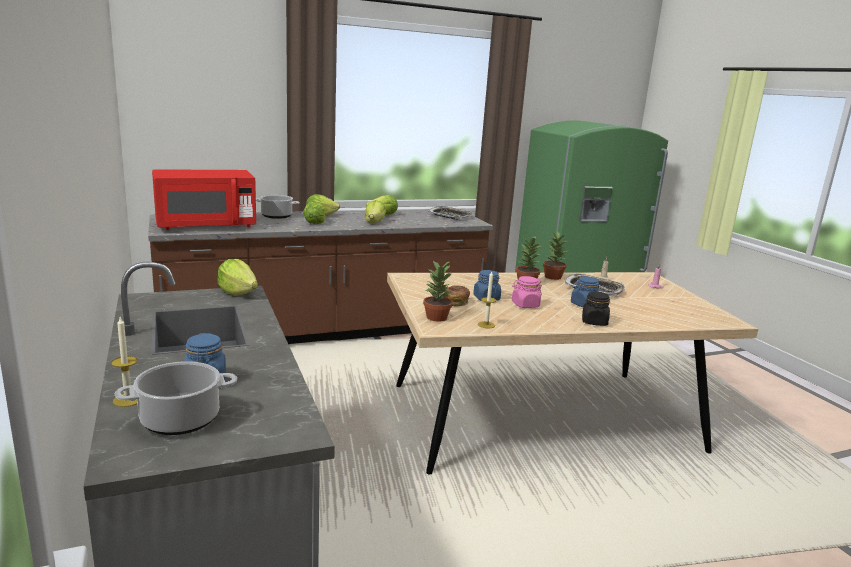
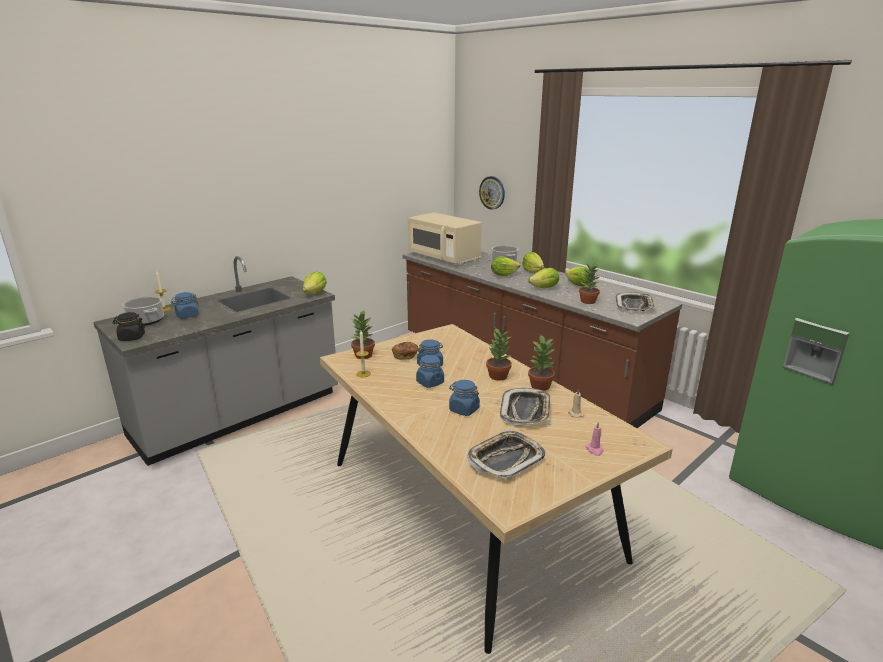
camera: 70 degrees right, 5 degrees up
red microwave [152,170,256,230] -> beige microwave [408,213,482,265]
pink jar [512,276,542,308] -> blue jar [416,355,444,388]
black jar [582,291,610,326] -> black jar moved to [113,312,145,341]
none -> tray [467,429,545,479]
none -> wall clock [479,176,505,210]
none -> potted plant [579,261,600,304]

